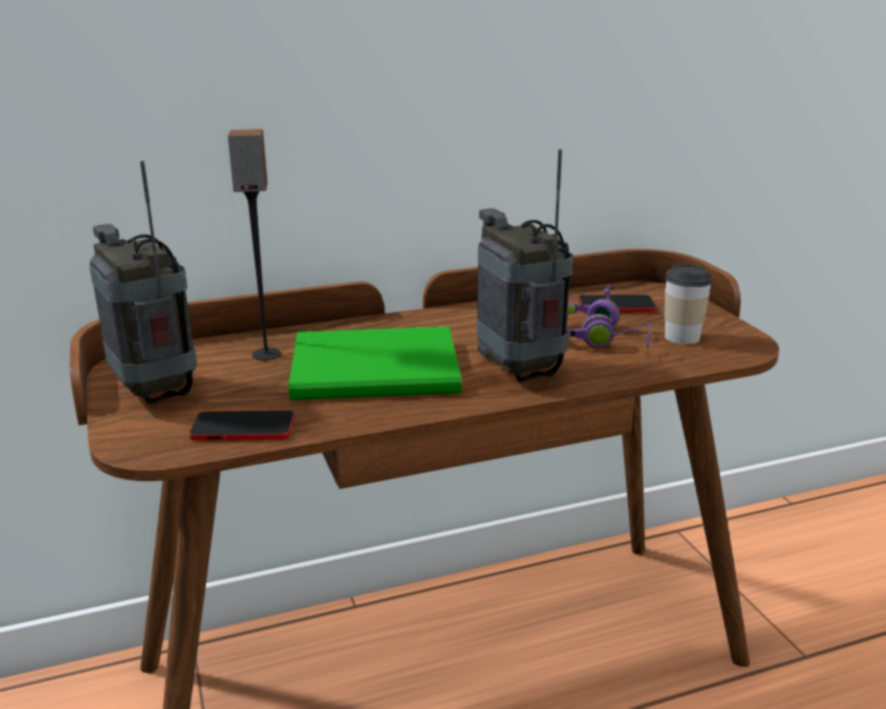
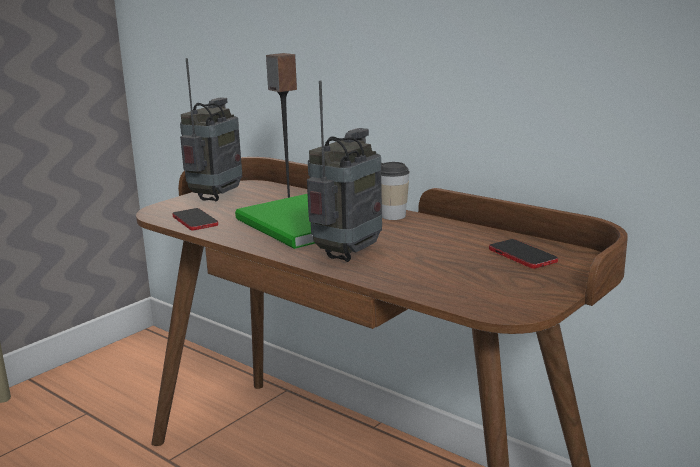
camera: 60 degrees right, 5 degrees down
purple headphones [567,285,652,349] -> none
cup [665,264,713,345] -> cup moved to [381,162,410,220]

